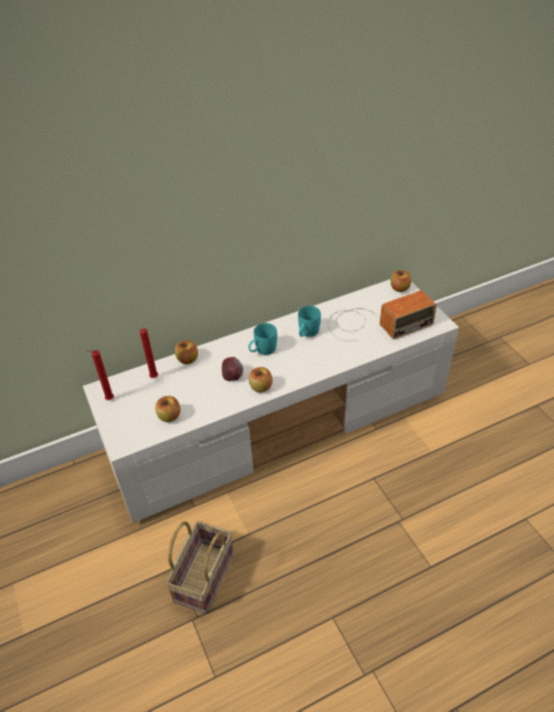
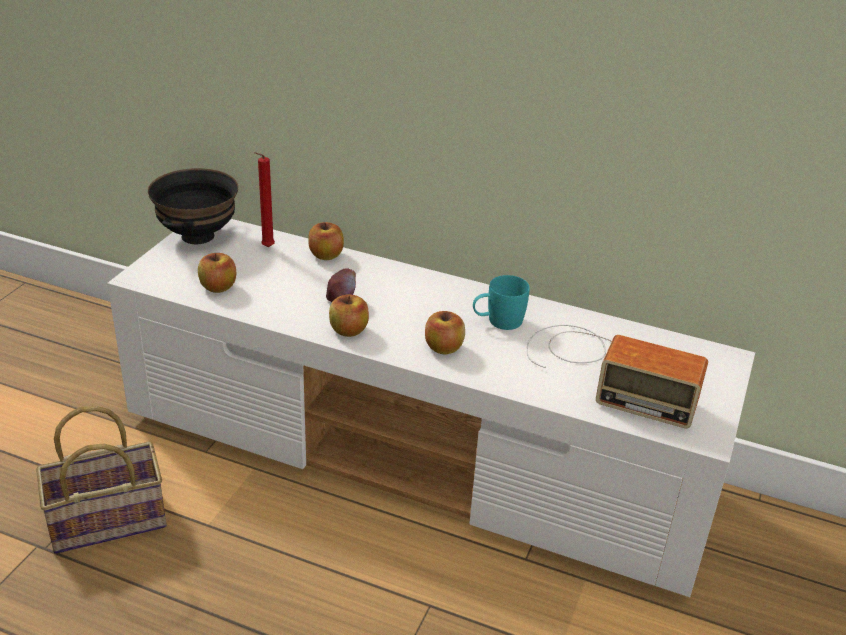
camera: 45 degrees right, 10 degrees down
red candle [87,350,114,400] -> black bowl [148,168,238,244]
turquoise mug [248,323,277,355] -> none
apple [391,270,411,292] -> apple moved to [425,311,465,354]

